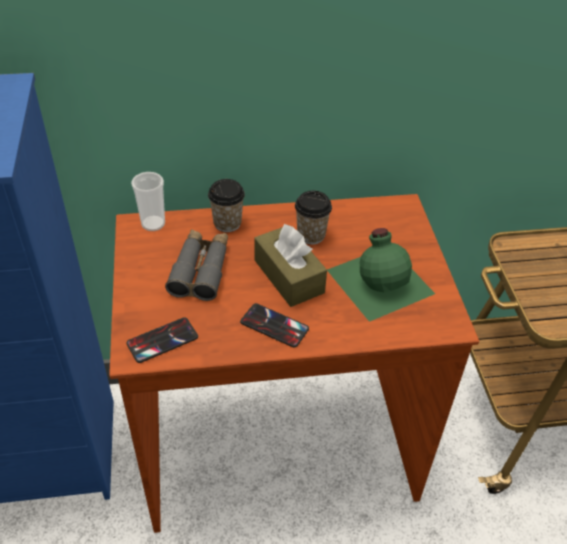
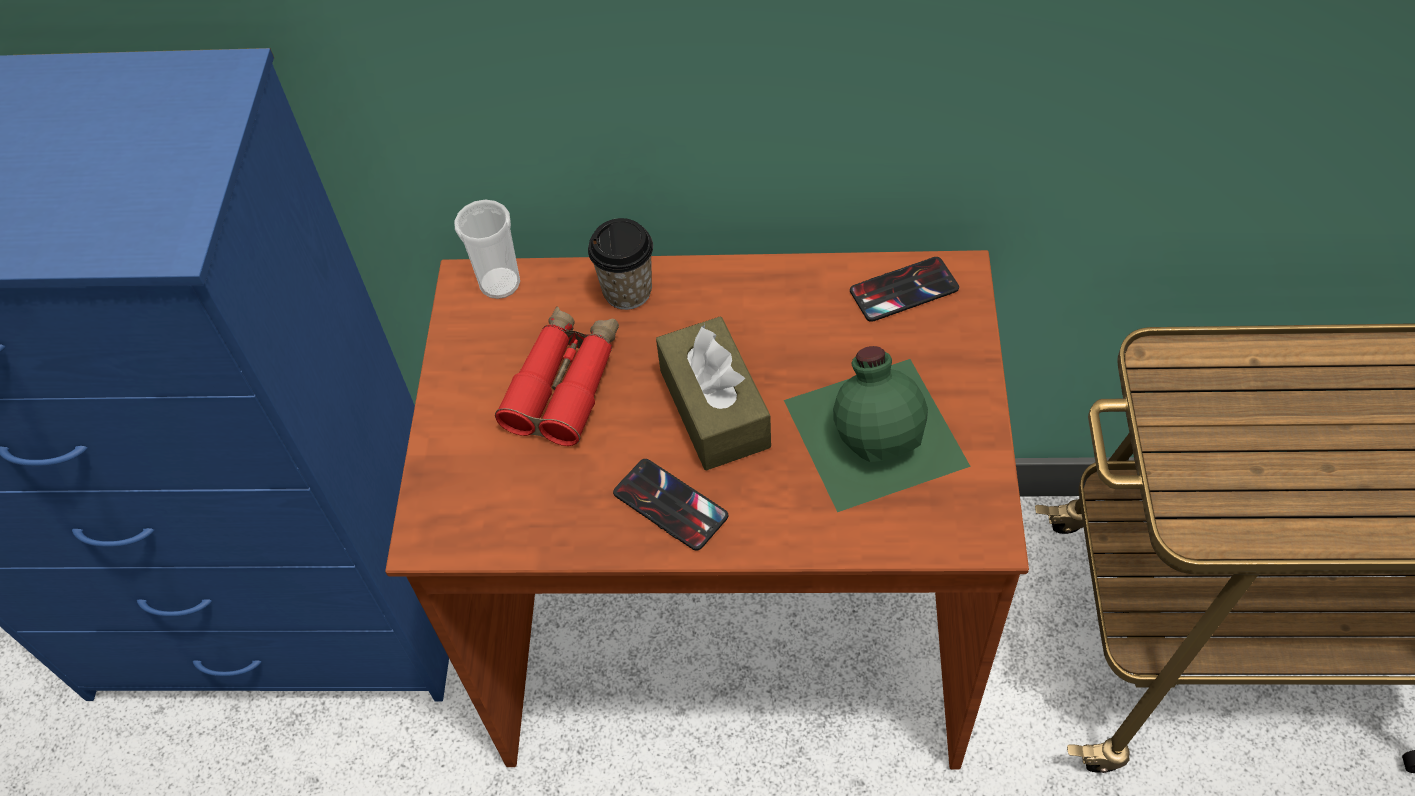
camera: 15 degrees right, 10 degrees up
phone [126,317,198,363] -> phone moved to [850,257,959,322]
grey binoculars [165,229,228,301] -> red binoculars [495,306,619,446]
cup [295,191,332,244] -> none

